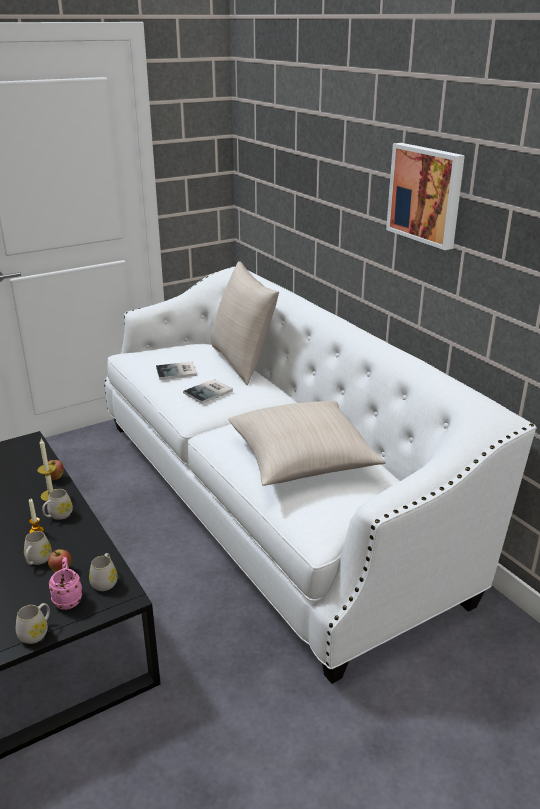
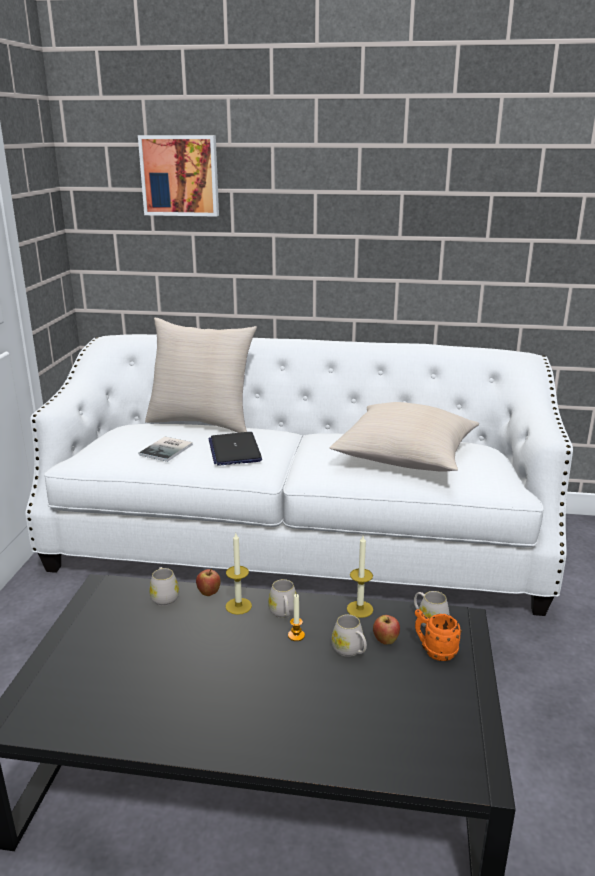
camera: 50 degrees left, 5 degrees down
white mug [16,603,50,644] -> white mug moved to [149,567,179,606]
pink mug [48,557,83,610] -> orange mug [415,609,462,661]
book [183,379,233,404] -> laptop [208,432,262,466]
picture [386,143,465,250] -> picture moved to [138,135,219,217]
none -> candle [347,536,373,618]

